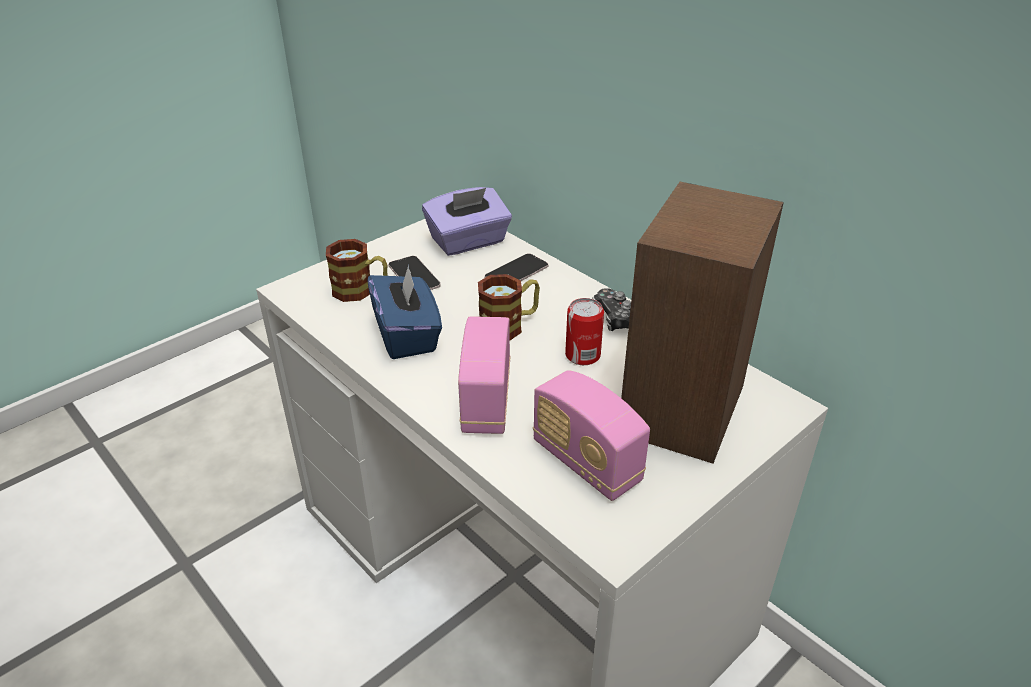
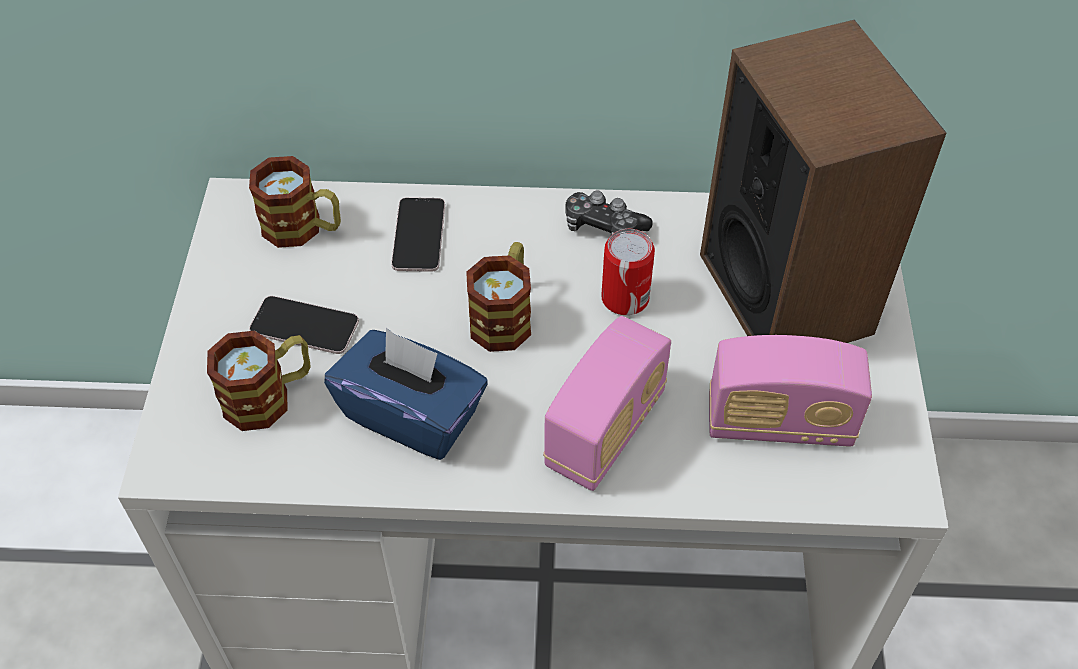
camera: 45 degrees left, 15 degrees up
purple tissue box [422,187,512,256] -> mug [249,156,341,248]
radio [458,316,510,434] -> radio turned 105 degrees counterclockwise [543,316,671,491]

